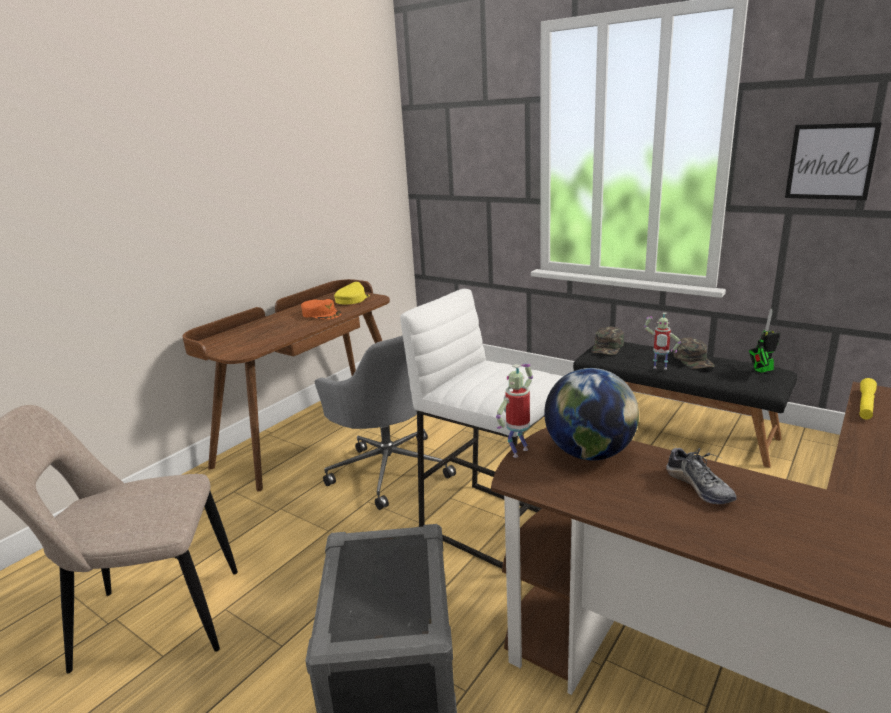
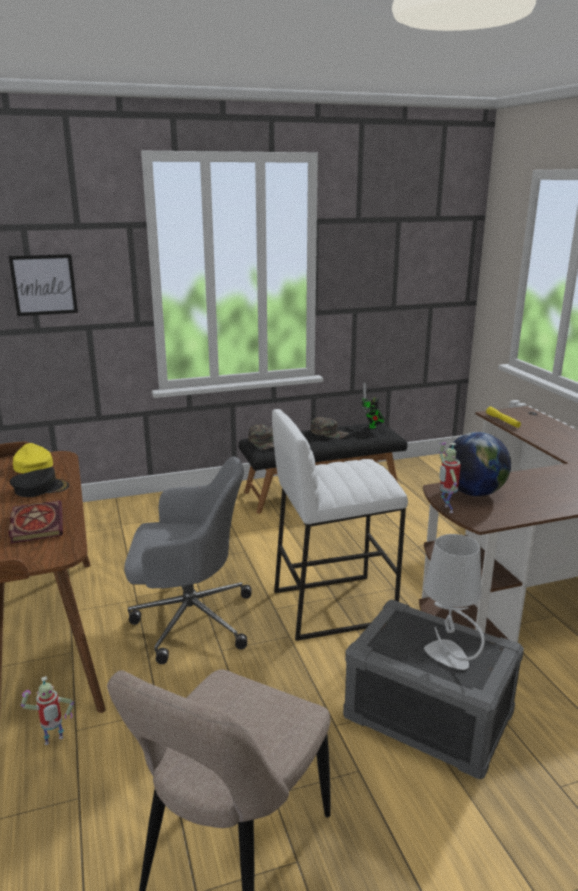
camera: 55 degrees left, 0 degrees up
orange cap [301,299,341,319] -> black cap [9,467,69,497]
toy robot [644,313,681,370] -> toy robot moved to [21,676,74,745]
shoe [666,444,736,504] -> none
picture [785,122,882,200] -> picture moved to [9,254,78,316]
none -> book [9,501,63,543]
none -> grey table lamp [424,534,485,670]

